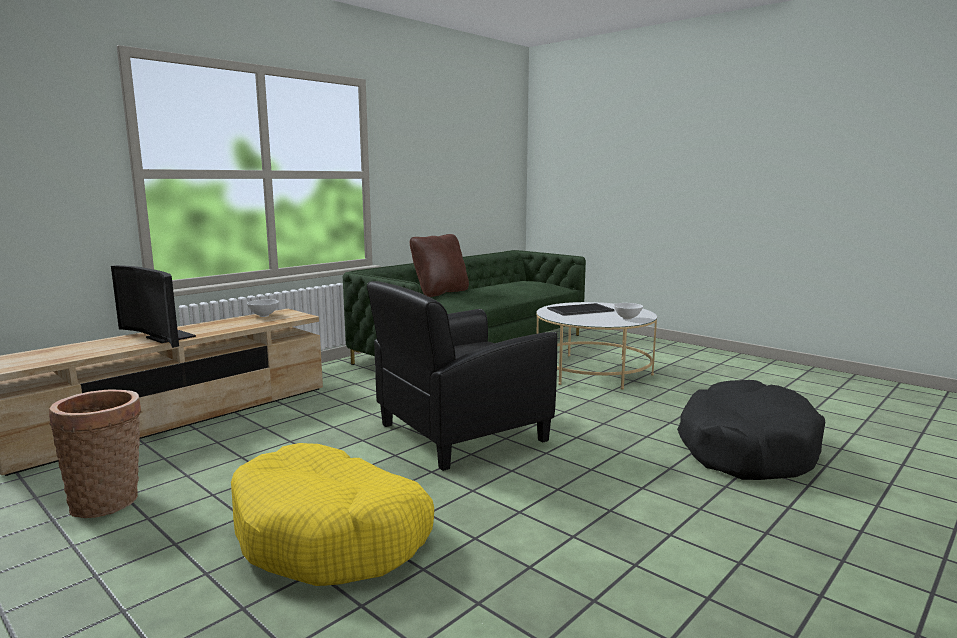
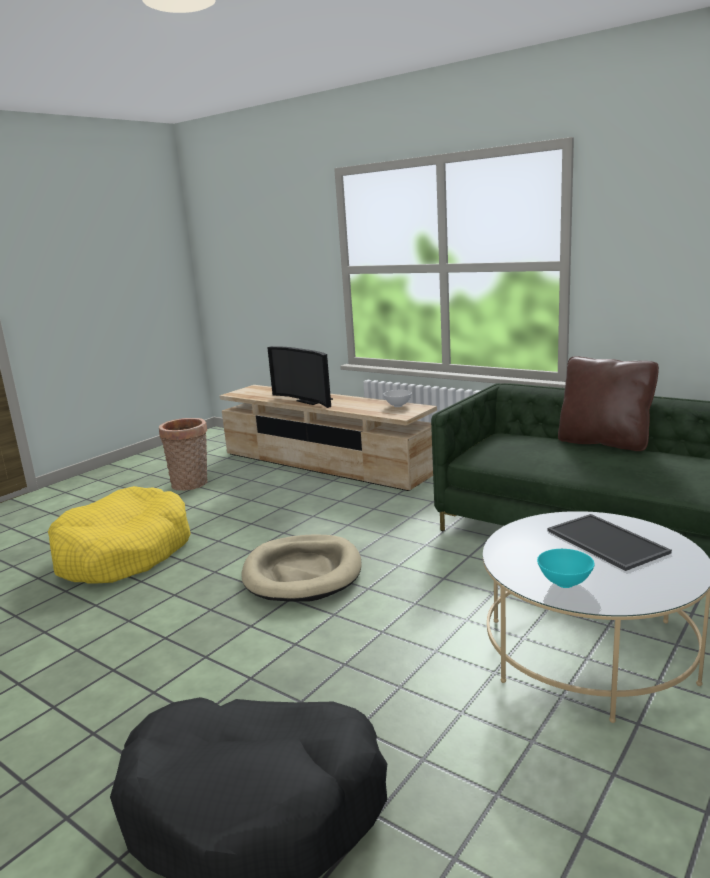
camera: 85 degrees right, 5 degrees up
television [111,265,196,348] -> television turned 75 degrees counterclockwise [267,346,333,408]
black armchair [367,281,557,471] -> beige dog bed [242,534,362,602]
white bowl [614,303,643,320] -> turquoise bowl [537,549,595,588]

